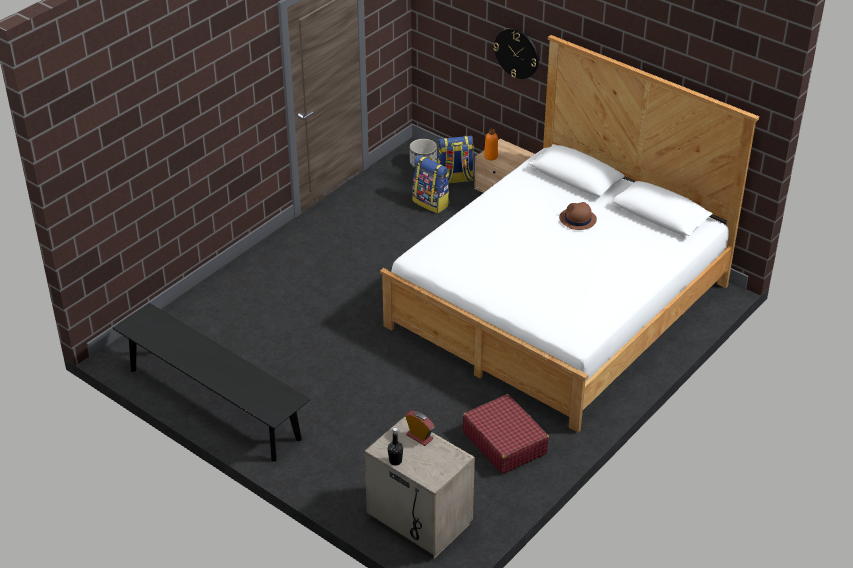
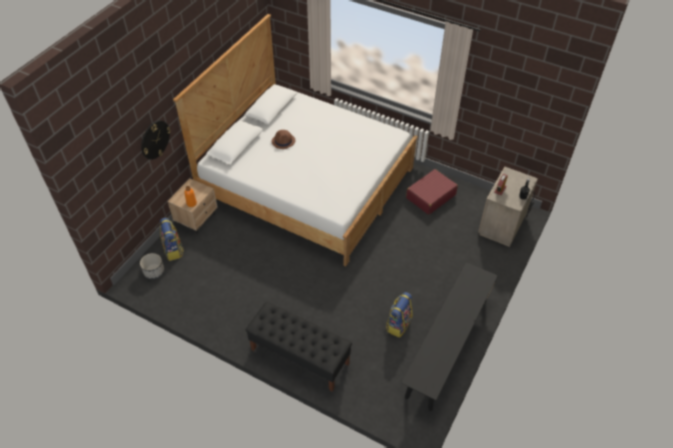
camera: 100 degrees left, 10 degrees up
backpack [412,155,450,213] -> backpack moved to [386,292,413,338]
none -> black bench [245,301,352,392]

